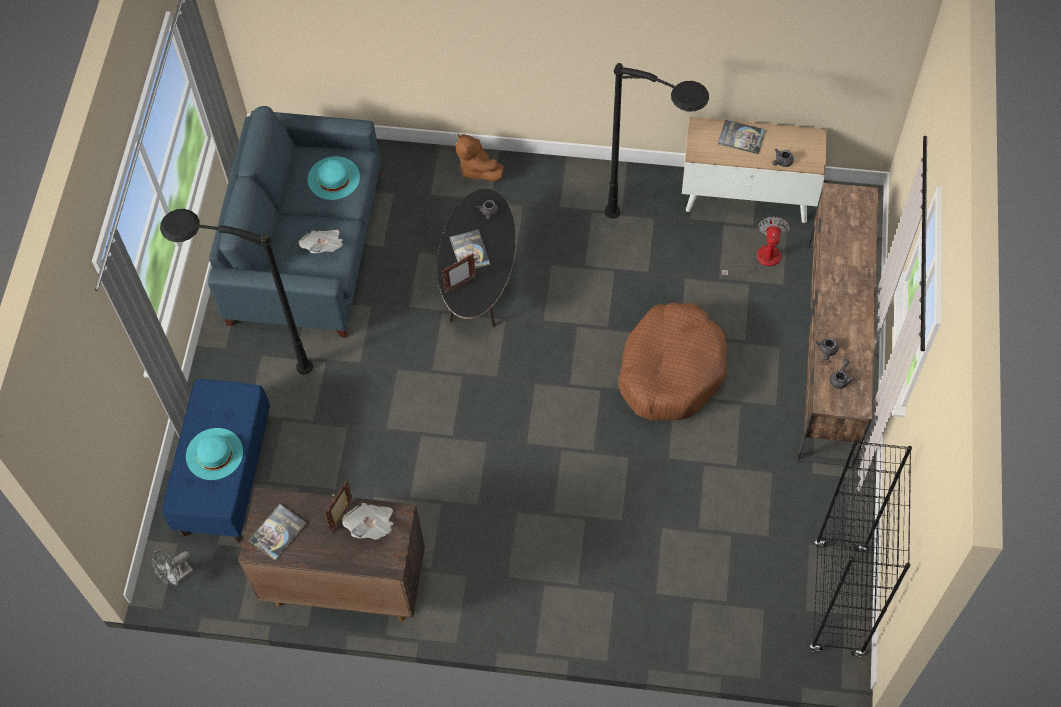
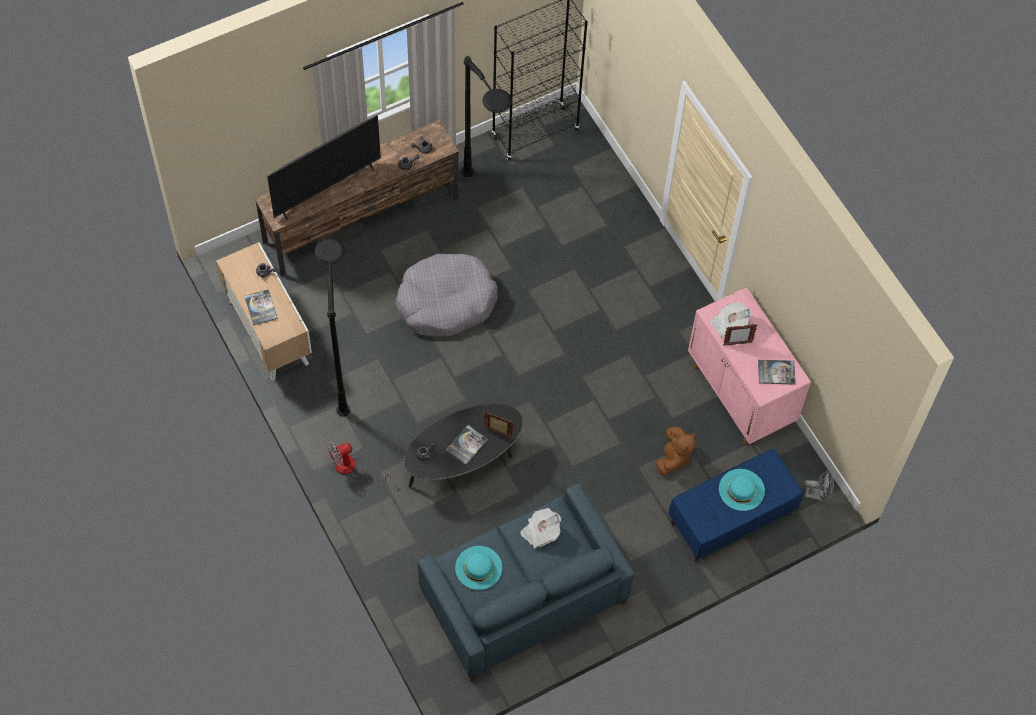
camera: 130 degrees left, 0 degrees up
black floor lamp [160,209,313,375] -> black floor lamp moved to [461,56,512,177]
brown cabinet [238,487,425,621] -> pink cabinet [688,287,811,444]
brown plush toy [456,134,504,181] -> brown plush toy moved to [656,426,695,475]
brown dog bed [618,302,727,421] -> grey dog bed [396,254,498,337]
fan [721,217,790,278] -> fan moved to [328,442,391,485]
none -> television [267,115,381,220]

